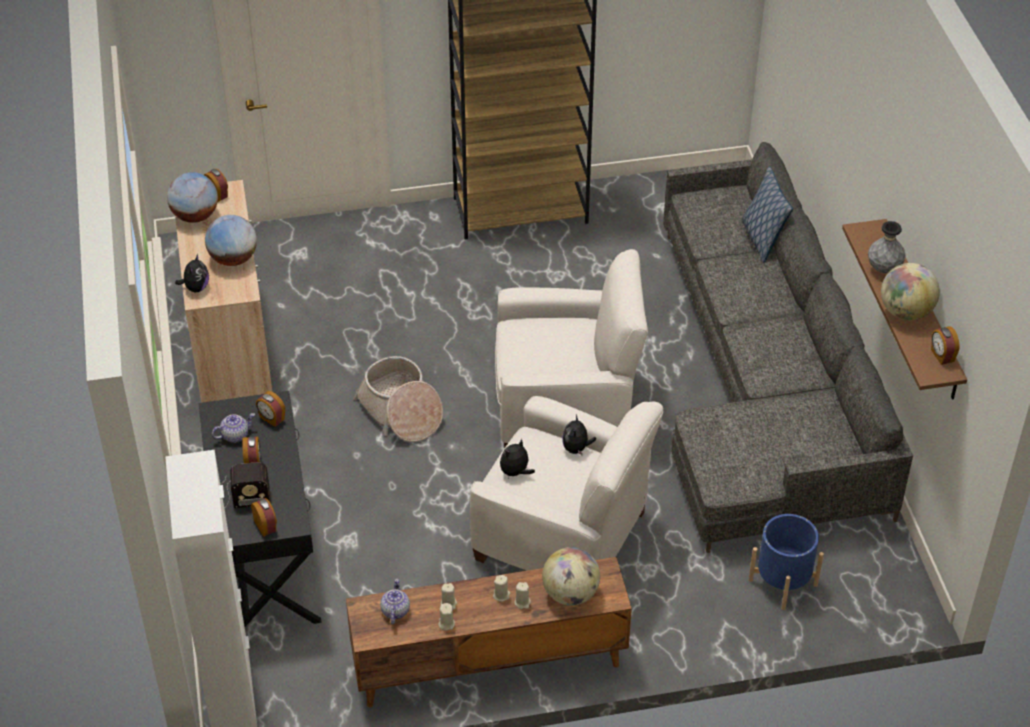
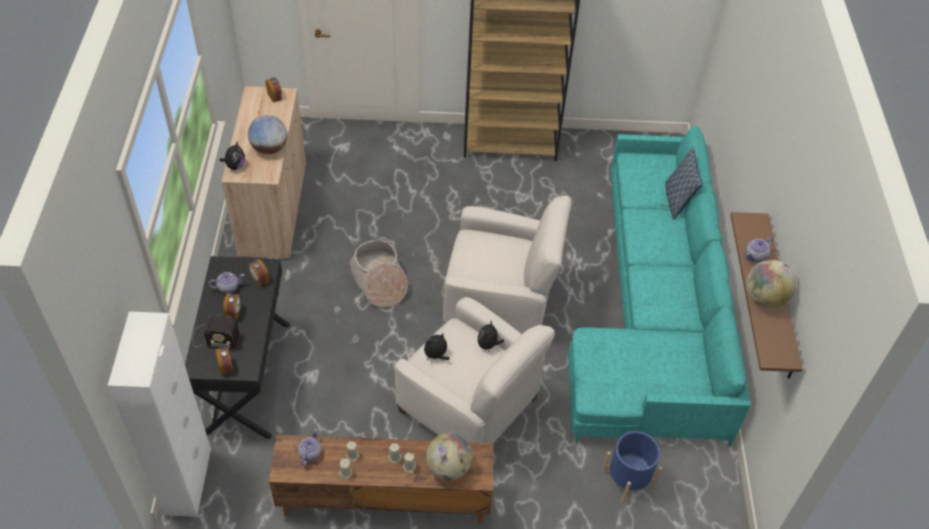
camera: 10 degrees right, 5 degrees up
globe [167,172,218,223] -> none
grey sofa [663,142,913,553] -> turquoise sofa [568,126,751,447]
grey vase [868,221,906,273] -> teapot [746,237,772,263]
alarm clock [931,326,960,365] -> none

